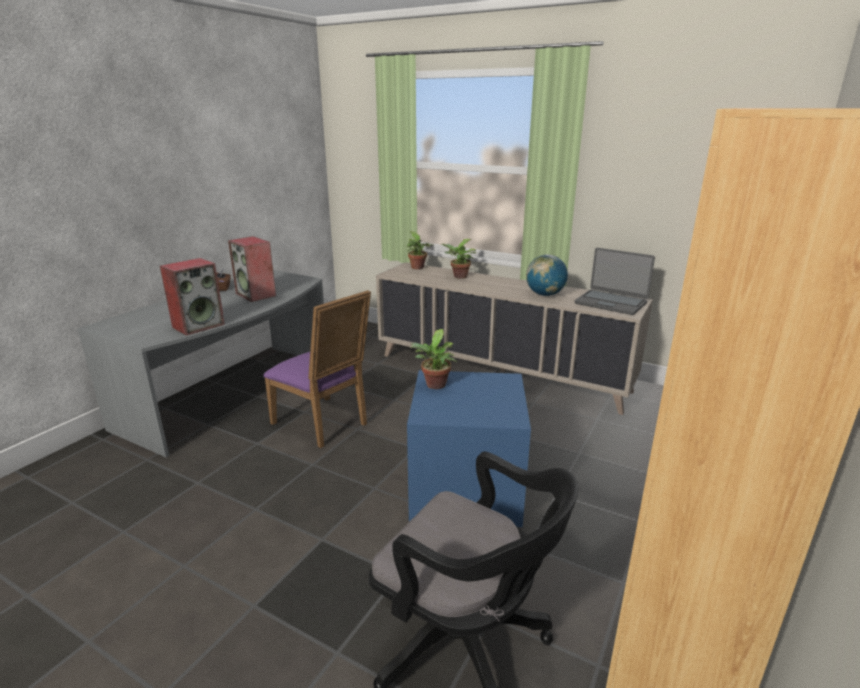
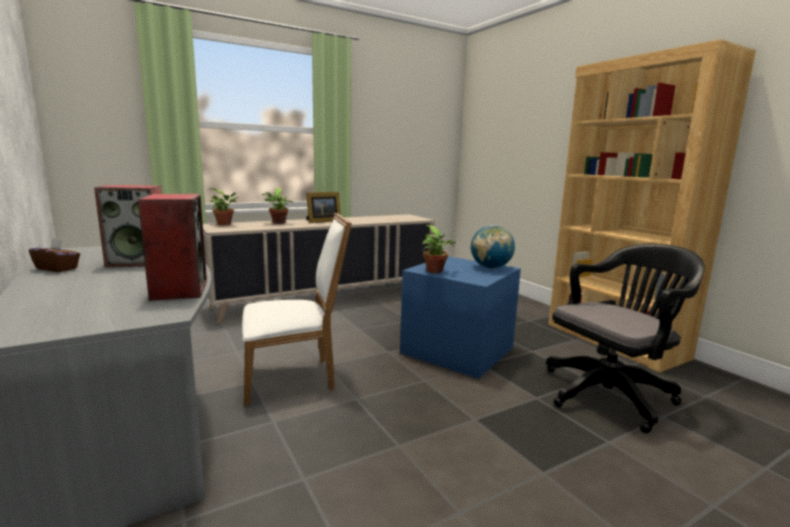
camera: 60 degrees left, 10 degrees down
purple chair [264,290,371,448] -> white chair [242,213,352,405]
globe [526,254,568,296] -> globe moved to [471,225,515,269]
laptop [575,248,655,315] -> none
none -> picture frame [306,192,341,223]

